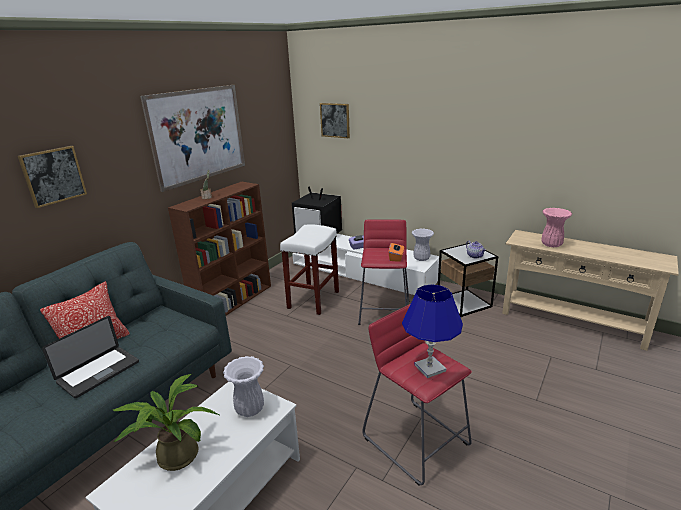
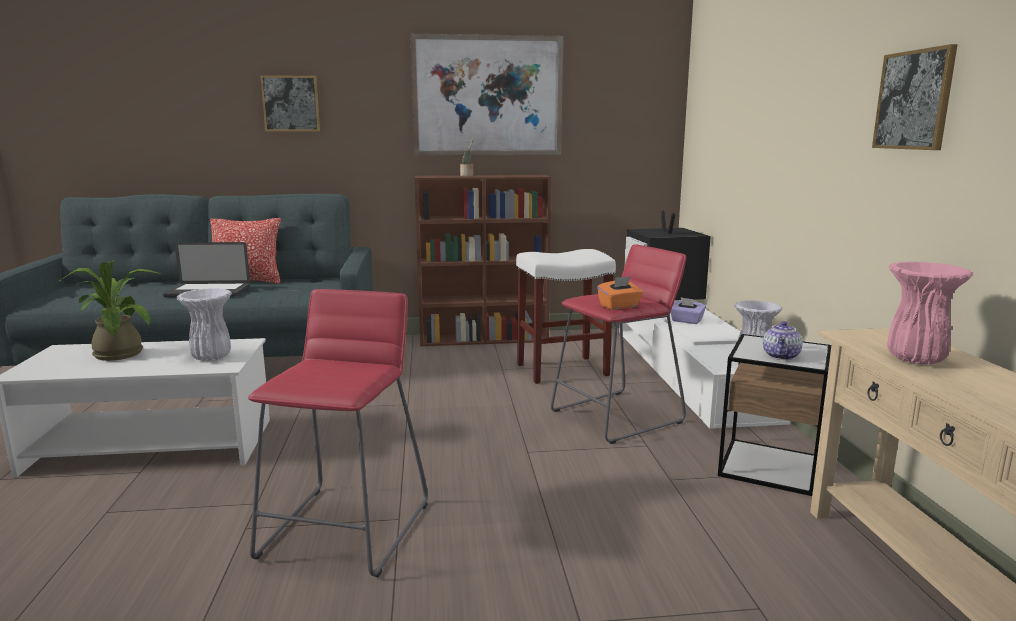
camera: 50 degrees right, 10 degrees down
picture [320,103,350,138] -> picture moved to [872,44,958,150]
blue table lamp [402,284,463,378] -> none

